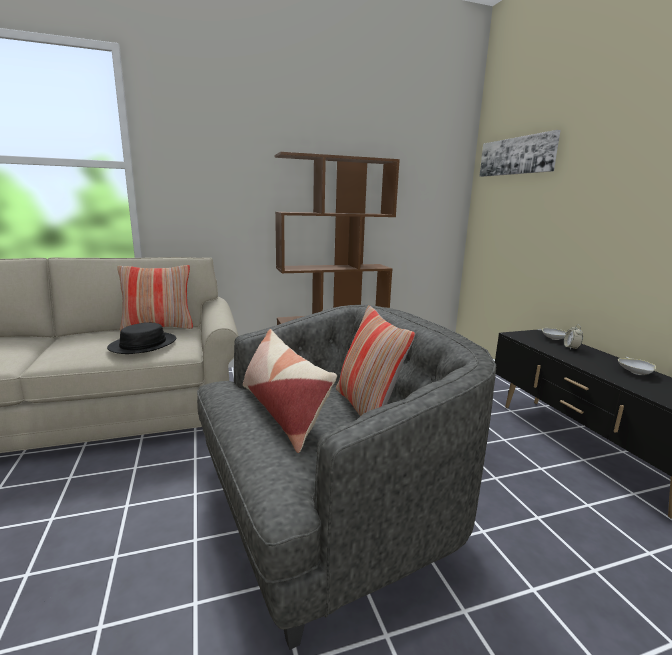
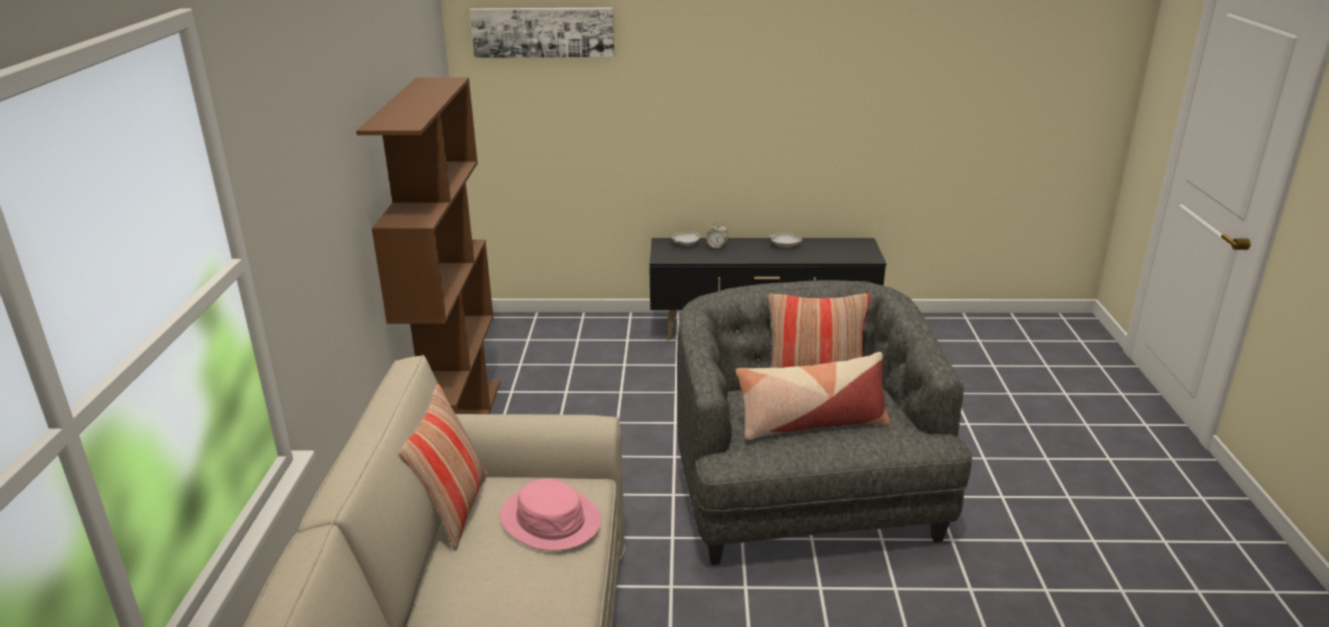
camera: 70 degrees left, 10 degrees up
black hat [107,322,176,354] -> pink hat [500,479,601,551]

